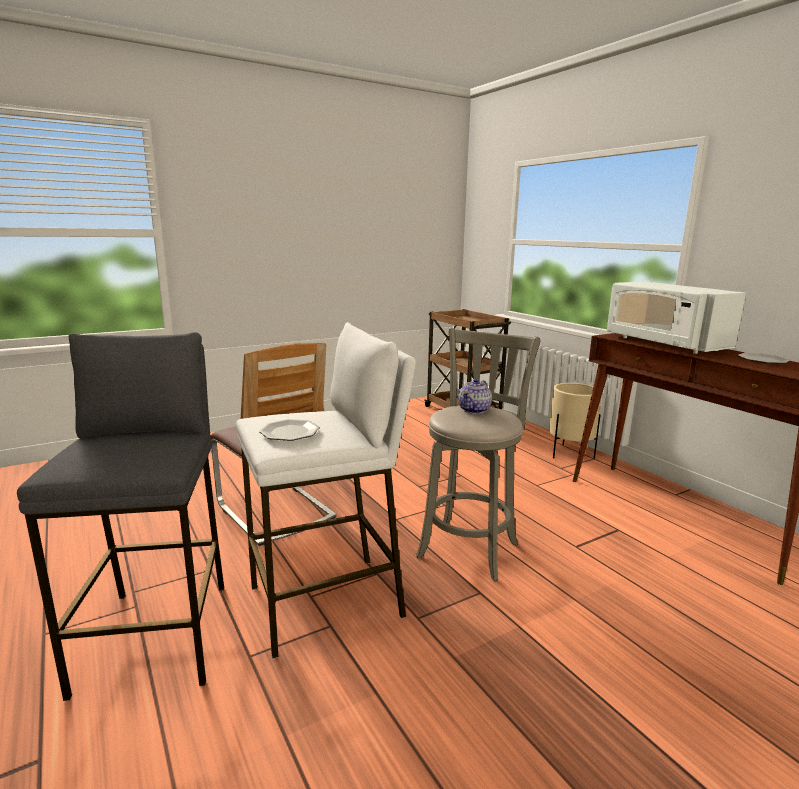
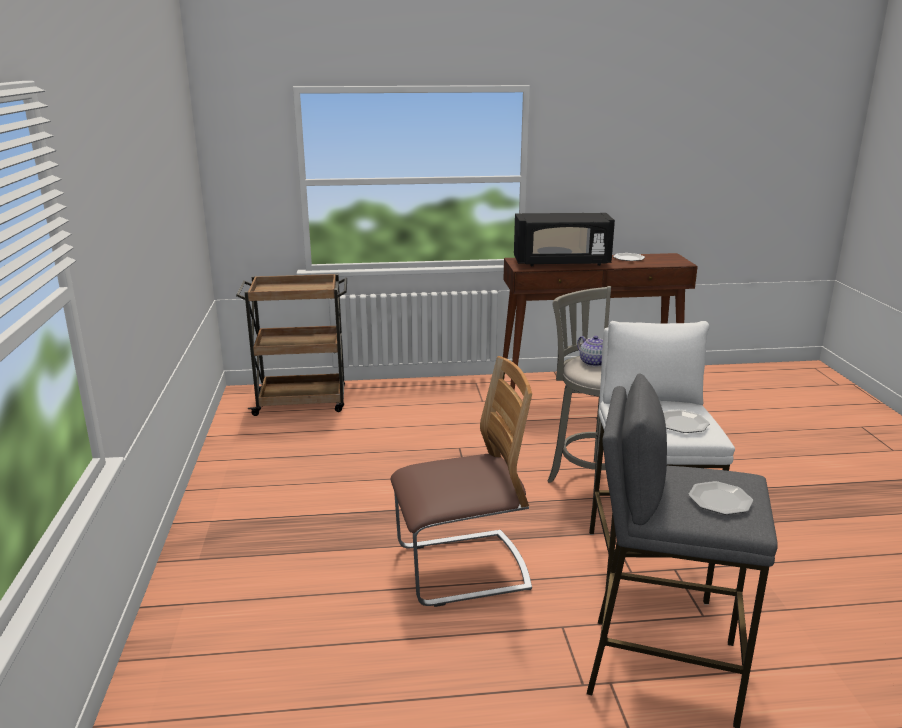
camera: 65 degrees left, 5 degrees up
beige planter [549,383,602,459] -> none
white microwave [607,282,746,354] -> black microwave [514,213,615,266]
none -> plate [688,481,753,515]

